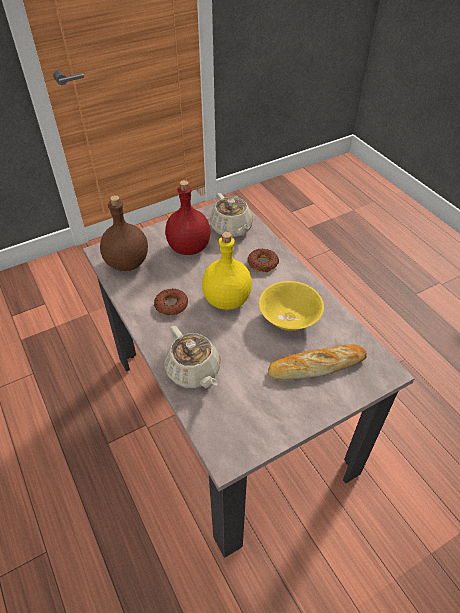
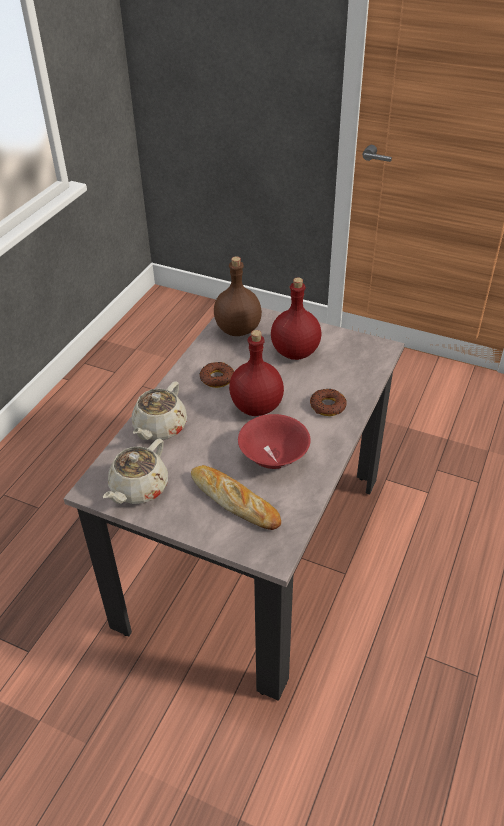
camera: 55 degrees right, 5 degrees down
yellow bottle [202,232,252,310] -> red bottle [229,330,284,416]
beige teapot [210,193,253,237] -> beige teapot moved to [103,439,168,504]
yellow bowl [259,281,324,331] -> red bowl [238,414,311,469]

